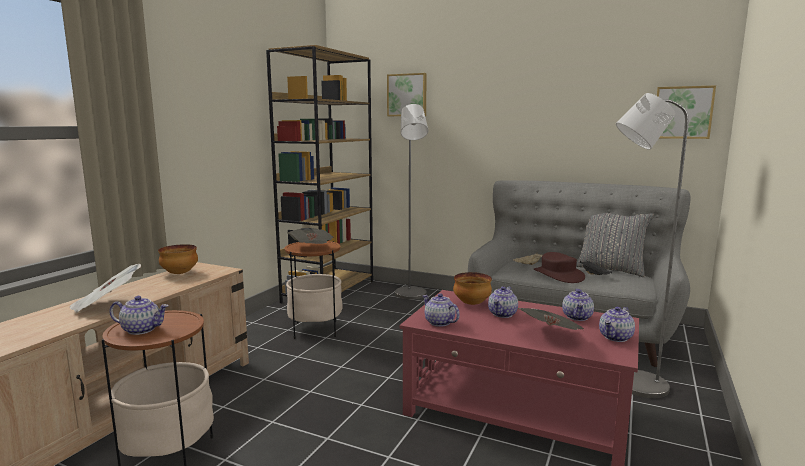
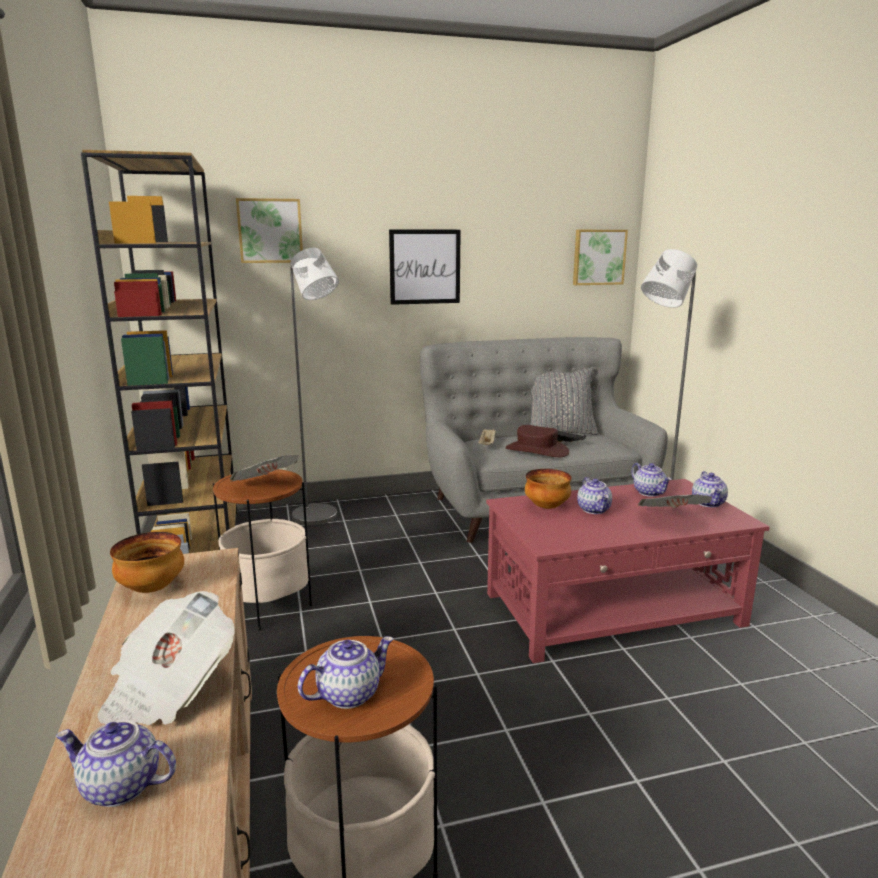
camera: 40 degrees left, 5 degrees up
teapot [422,294,460,327] -> teapot moved to [56,720,176,807]
none -> picture [389,229,461,305]

